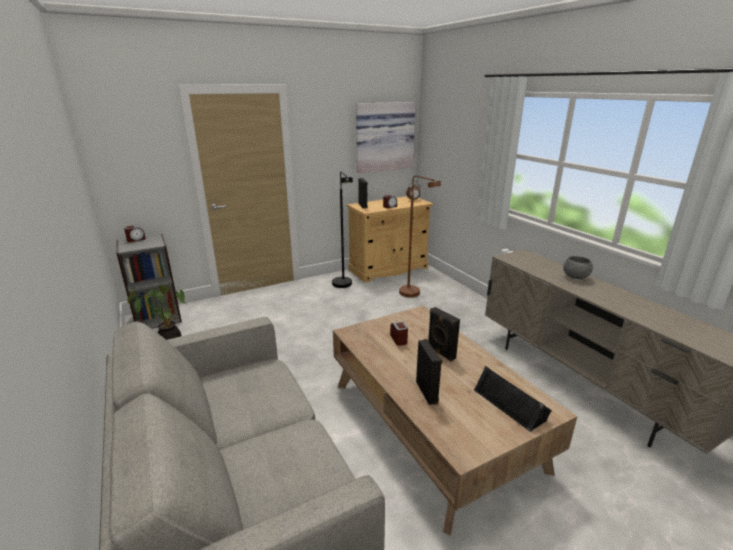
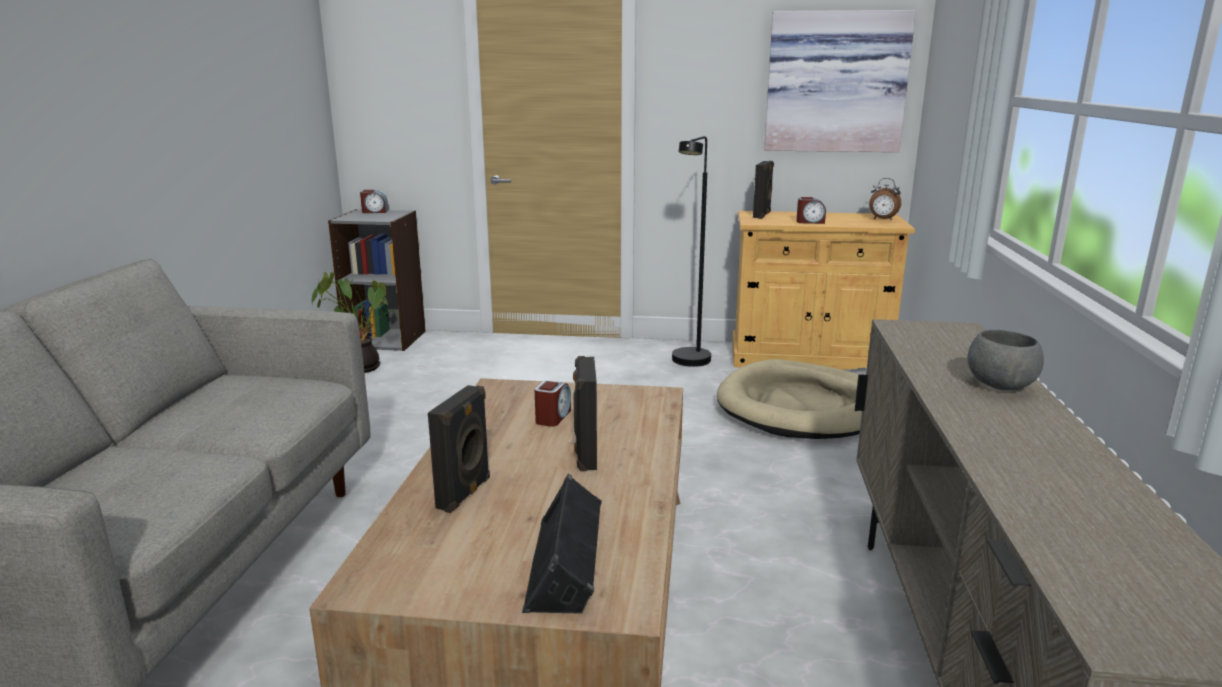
camera: 35 degrees right, 5 degrees down
brown floor lamp [399,175,441,298] -> beige dog bed [717,359,862,439]

